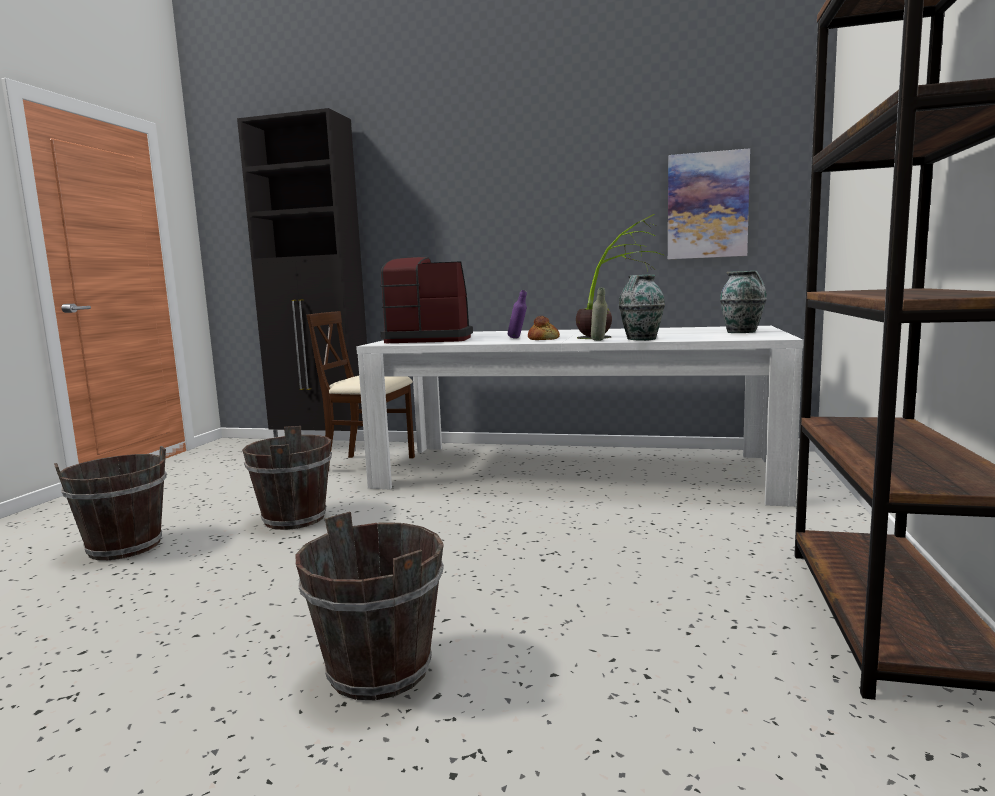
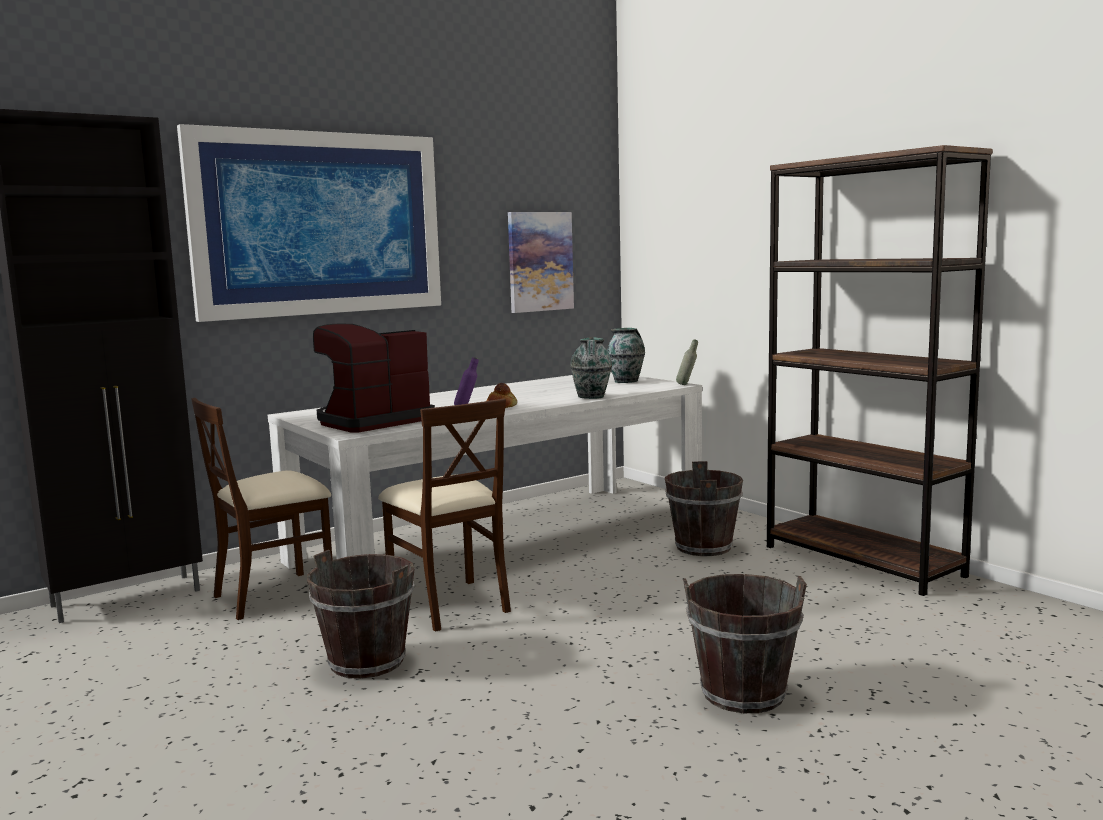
camera: 50 degrees left, 0 degrees up
brown bucket [54,446,167,560] -> brown bucket moved to [665,461,743,556]
potted plant [576,214,663,339] -> none
grey bottle [591,288,608,341] -> grey bottle moved to [676,339,698,385]
none -> picture [177,124,441,322]
none -> beige chair [378,399,511,632]

